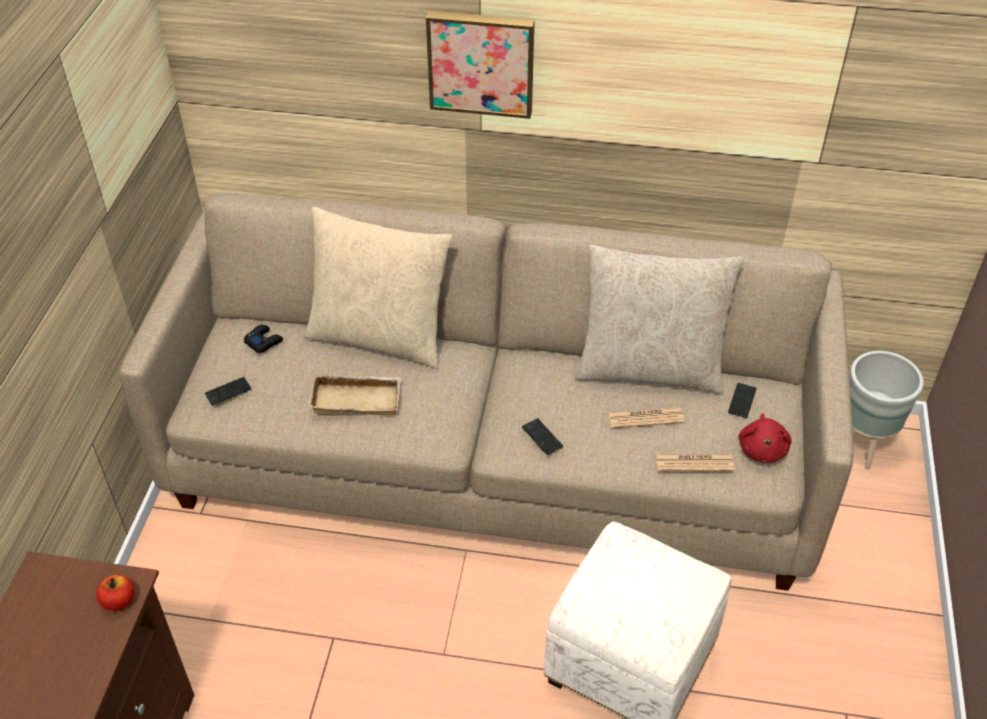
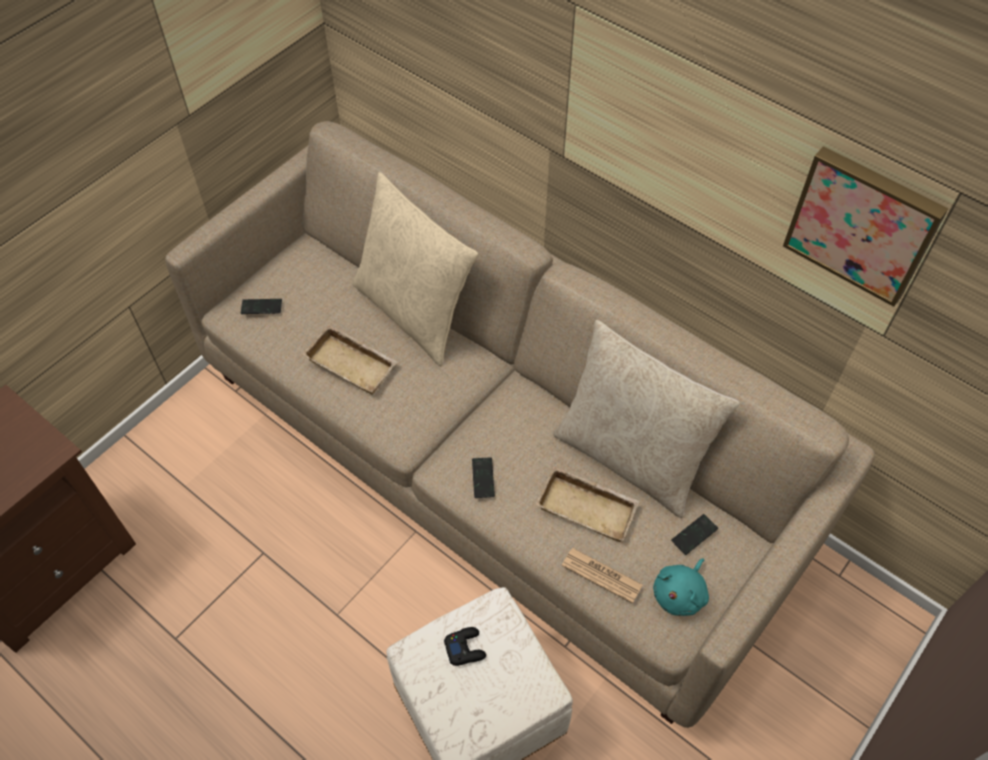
camera: 30 degrees right, 10 degrees up
apple [96,574,134,611] -> none
black game controller [244,325,283,353] -> black game controller moved to [444,627,486,666]
picture [426,11,535,119] -> picture moved to [783,146,949,307]
newspaper [608,408,685,428] -> beige tray [536,467,640,542]
red plush toy [738,413,792,463] -> turquoise plush toy [653,558,709,616]
grey planter [849,351,924,470] -> none

